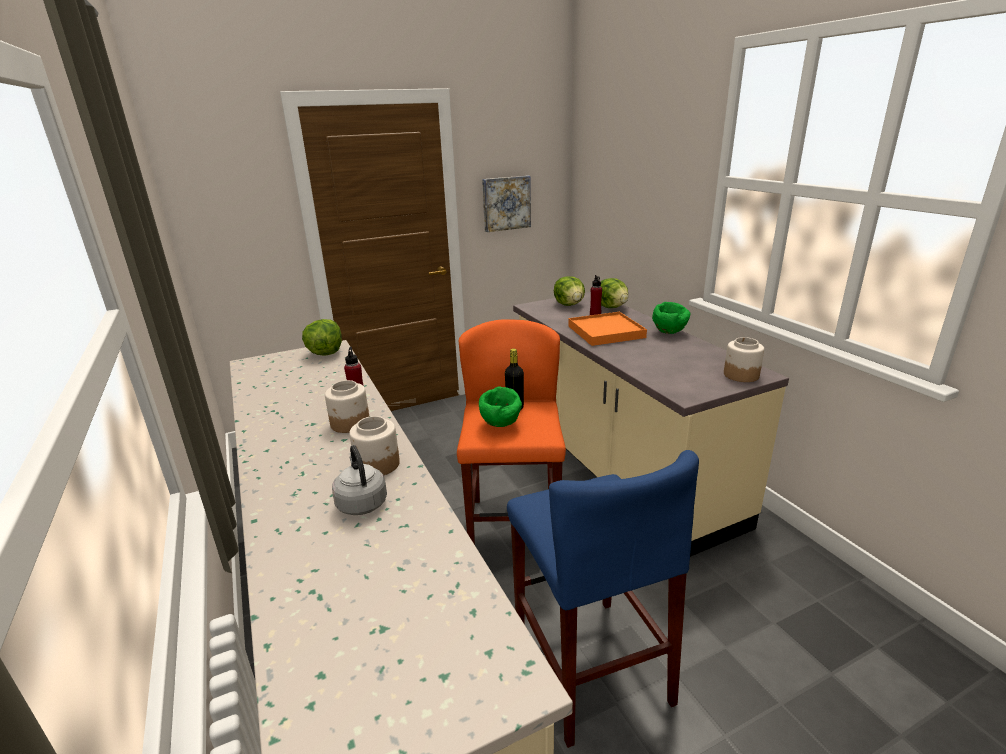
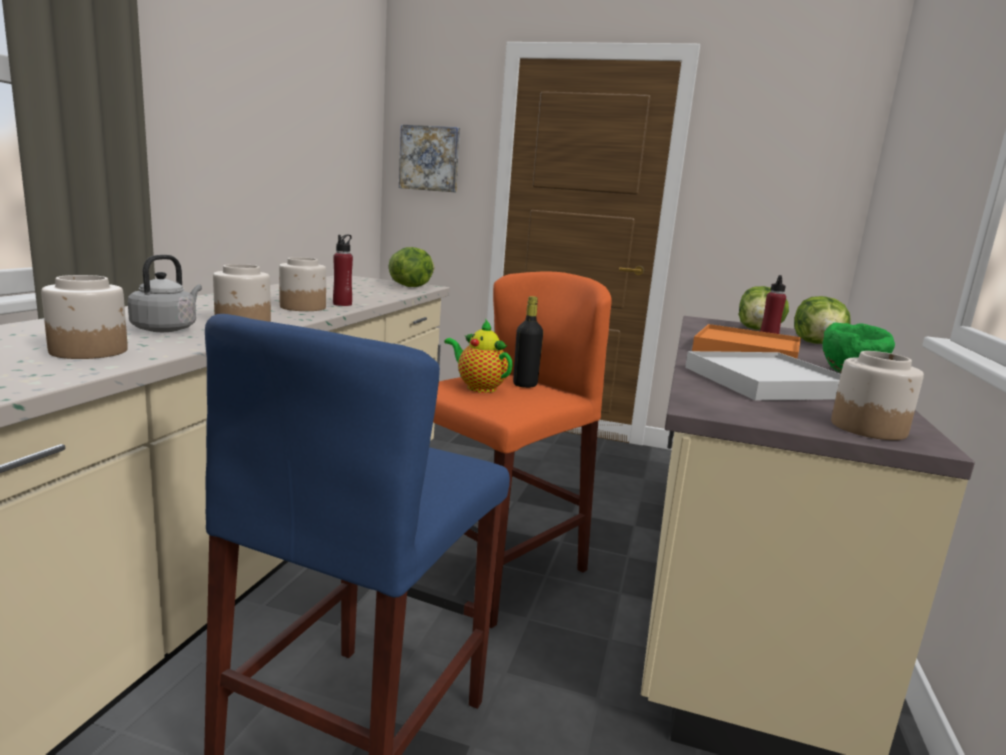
camera: 40 degrees right, 10 degrees down
green bowl [479,387,522,427] -> teapot [444,319,513,393]
picture [482,175,531,232] -> picture moved to [399,125,460,192]
none -> jar [41,275,128,359]
none -> white tray [685,351,841,401]

